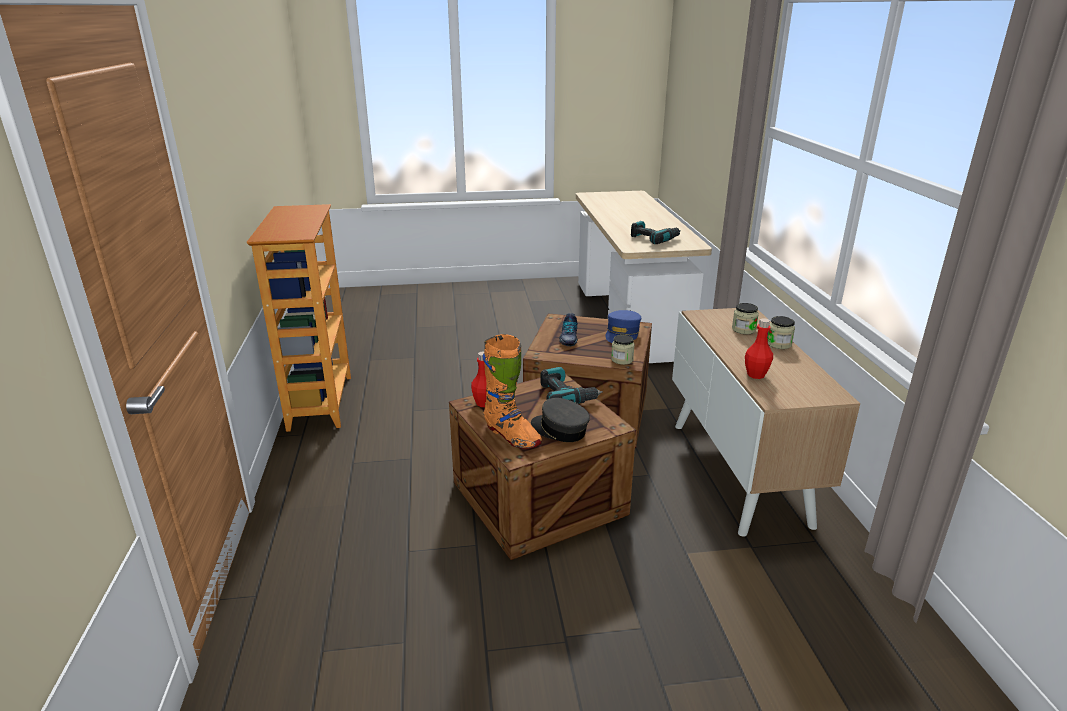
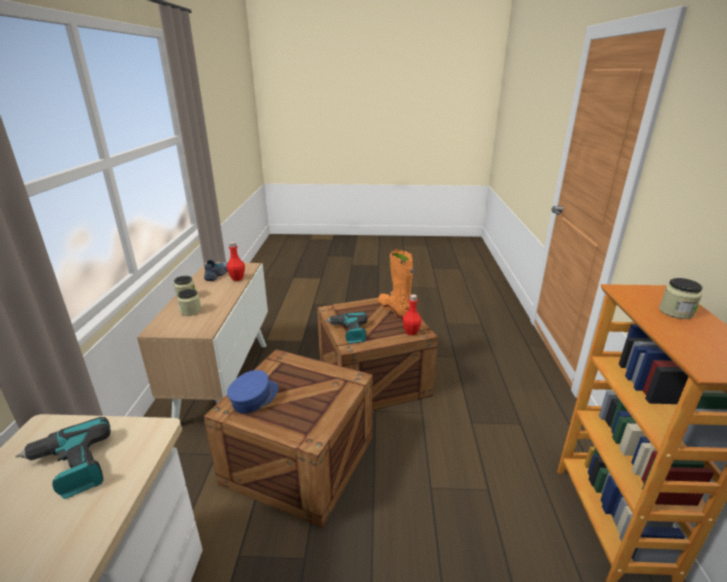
camera: 170 degrees left, 0 degrees up
grey cap [531,398,590,442] -> none
shoe [559,313,578,346] -> shoe moved to [204,260,228,281]
jar [611,334,635,365] -> jar moved to [659,278,703,319]

